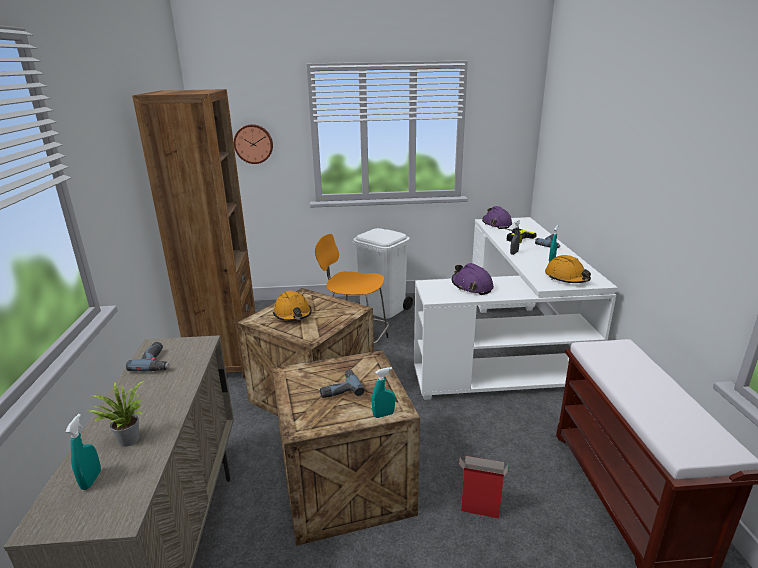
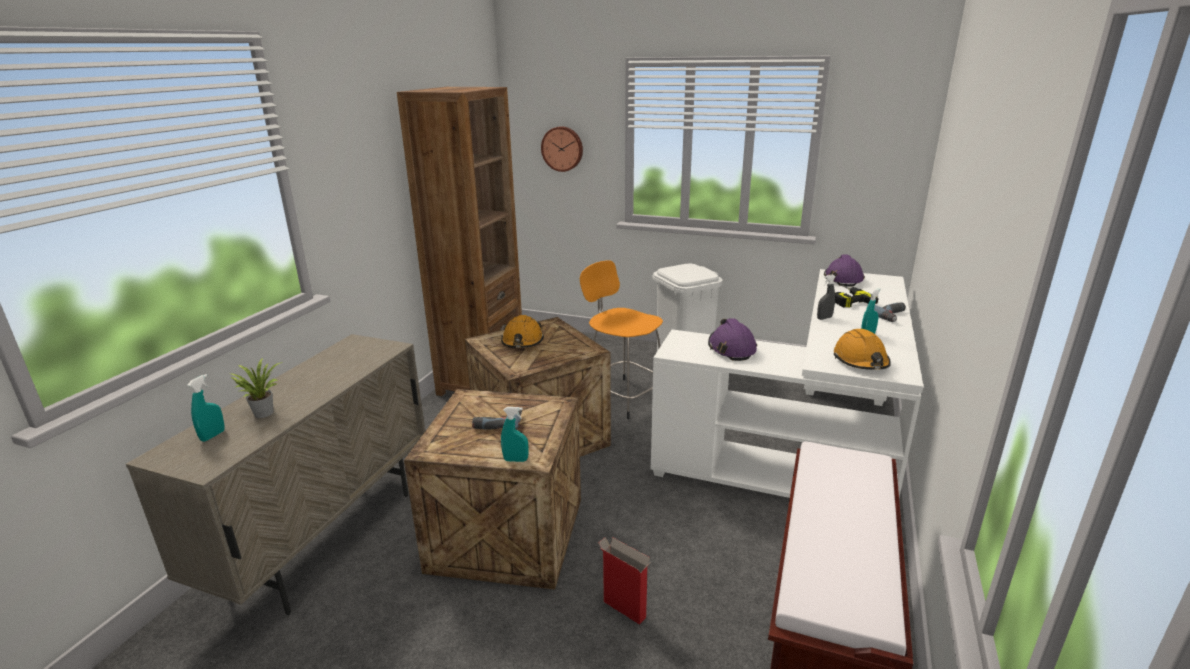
camera: 25 degrees right, 0 degrees up
power drill [126,342,170,371] -> none

